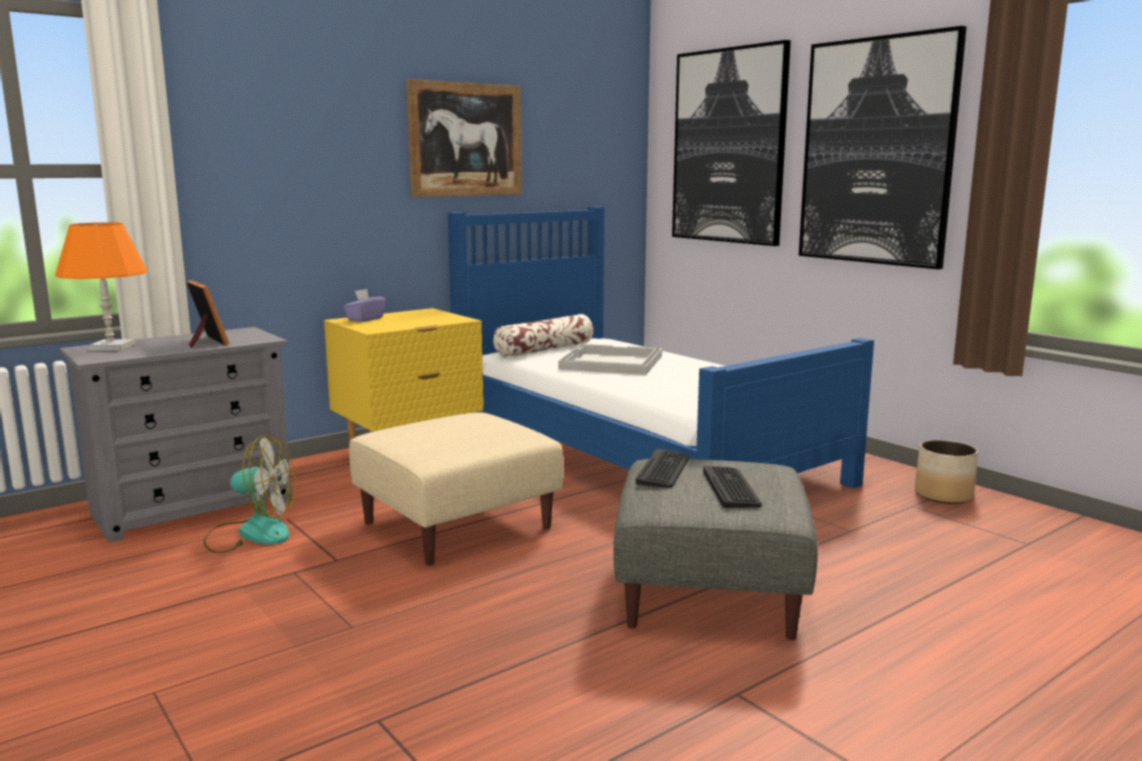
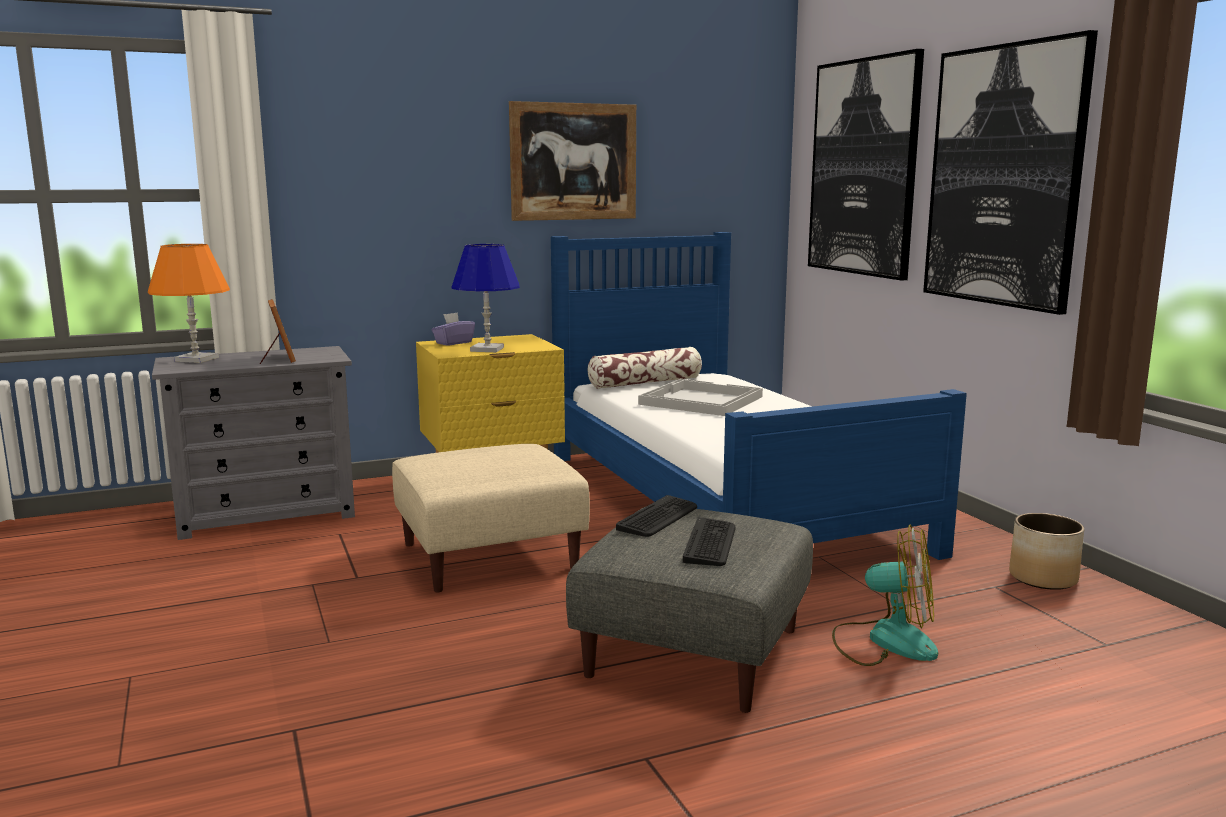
camera: 15 degrees right, 0 degrees up
fan [203,435,296,553] -> fan moved to [832,524,938,666]
none -> blue table lamp [451,244,520,352]

